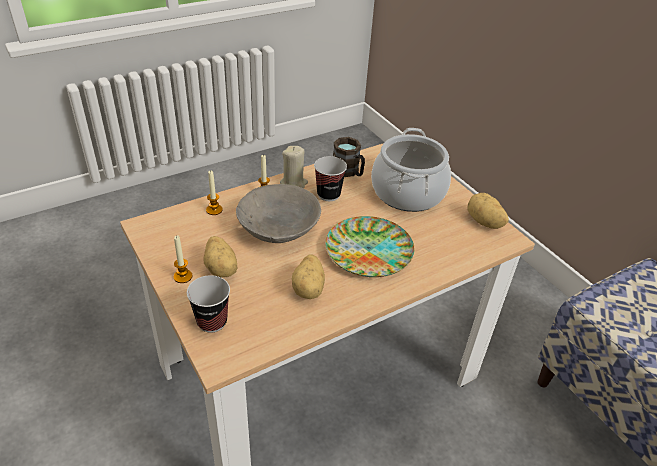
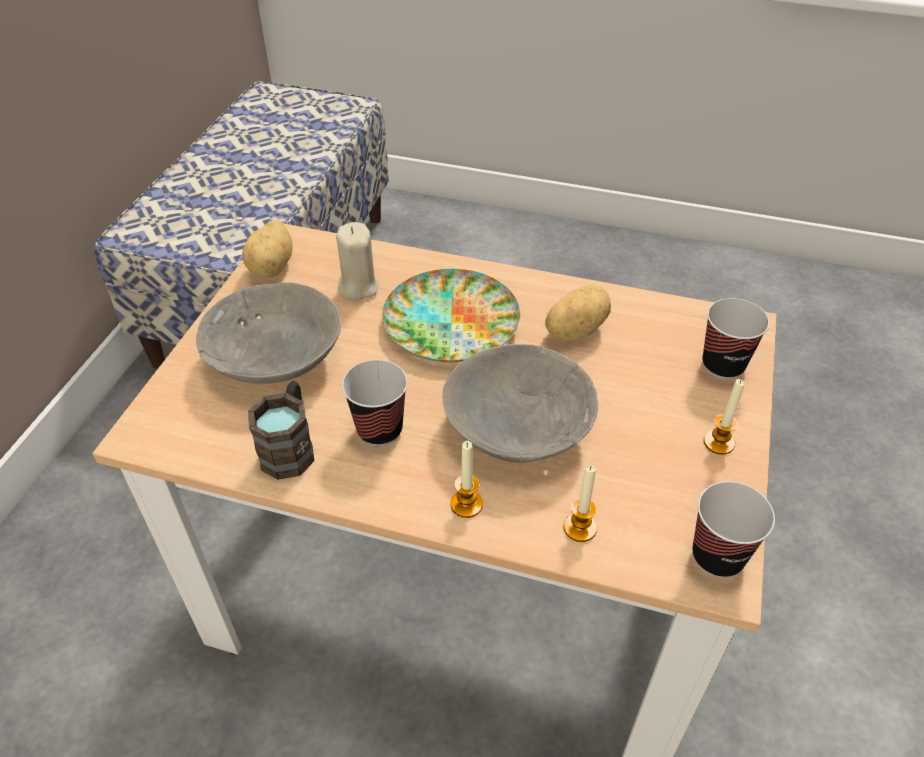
camera: 130 degrees left, 5 degrees up
potato [203,236,237,277] -> none
beige candle [280,146,308,188] -> beige candle moved to [336,222,379,300]
cooking pot [371,128,451,212] -> grey bowl [196,282,341,384]
none -> cup [692,481,775,578]

